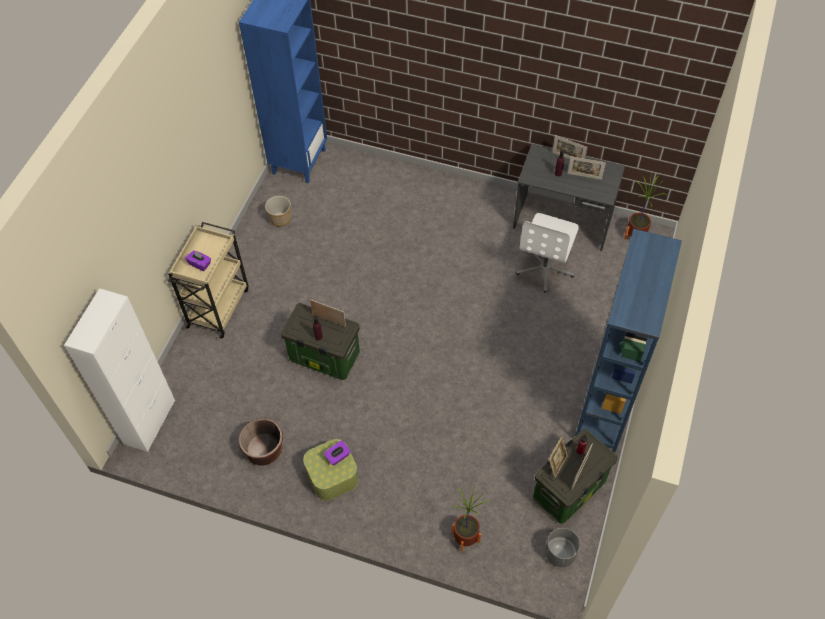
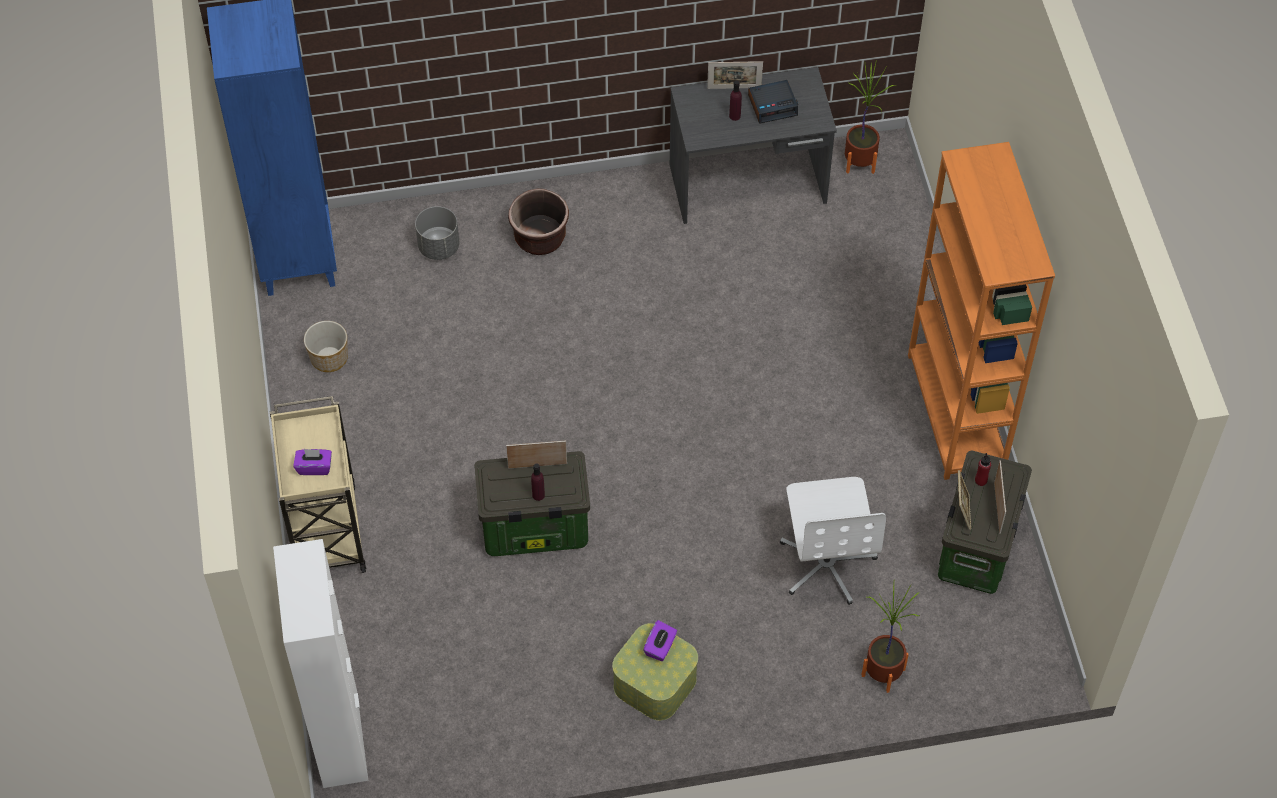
camera: 30 degrees left, 0 degrees up
brown planter [239,418,283,465] -> brown planter moved to [508,189,569,255]
white office chair [516,213,579,293] -> white office chair moved to [780,477,886,605]
grey planter [545,528,580,567] -> grey planter moved to [415,206,459,260]
picture frame [567,157,606,180] -> alarm clock [748,80,798,124]
blue bookcase [576,229,682,452] -> orange bookcase [908,142,1055,480]

